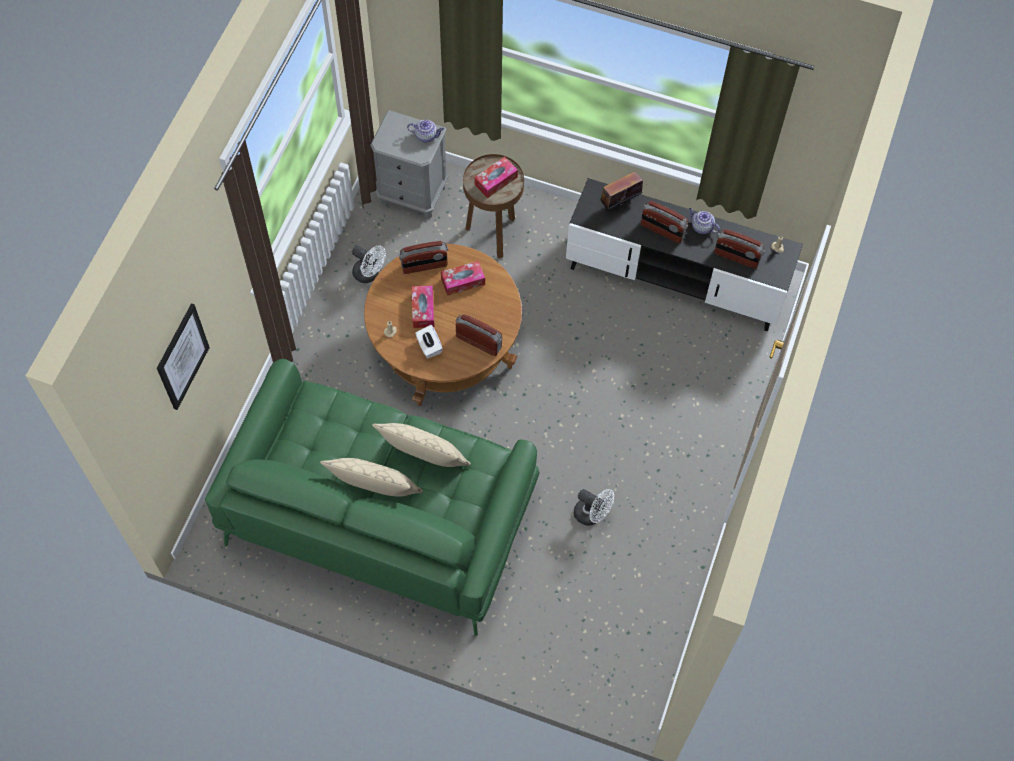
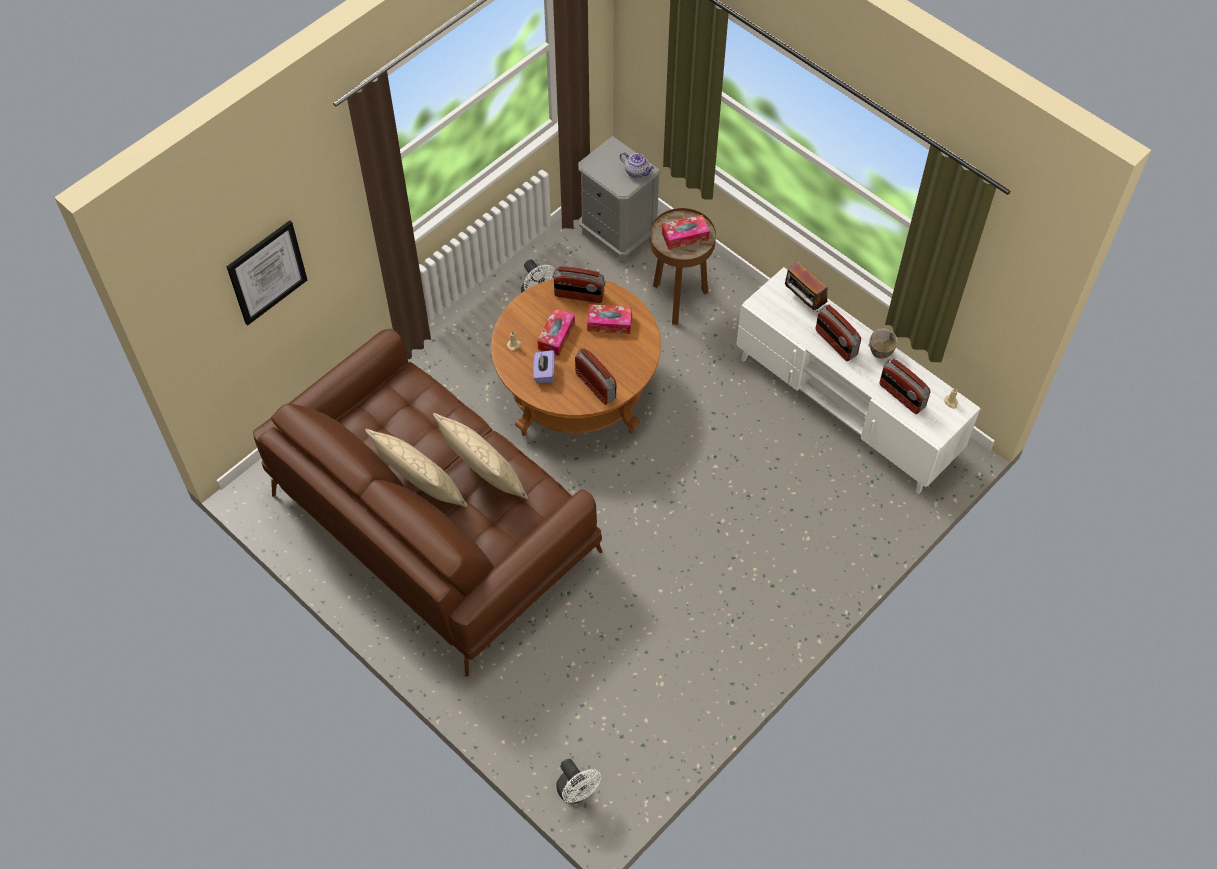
camera: 25 degrees right, 5 degrees down
green sofa [205,359,539,636] -> brown sofa [253,329,602,677]
white tissue box [415,325,443,358] -> purple tissue box [533,350,555,383]
black tv stand [566,178,803,332] -> white tv stand [737,267,981,494]
white fan [574,489,614,526] -> white fan moved to [556,759,601,804]
radio [598,169,643,210] -> radio turned 120 degrees counterclockwise [785,261,828,312]
teapot [688,208,720,234] -> bowl [868,329,898,359]

